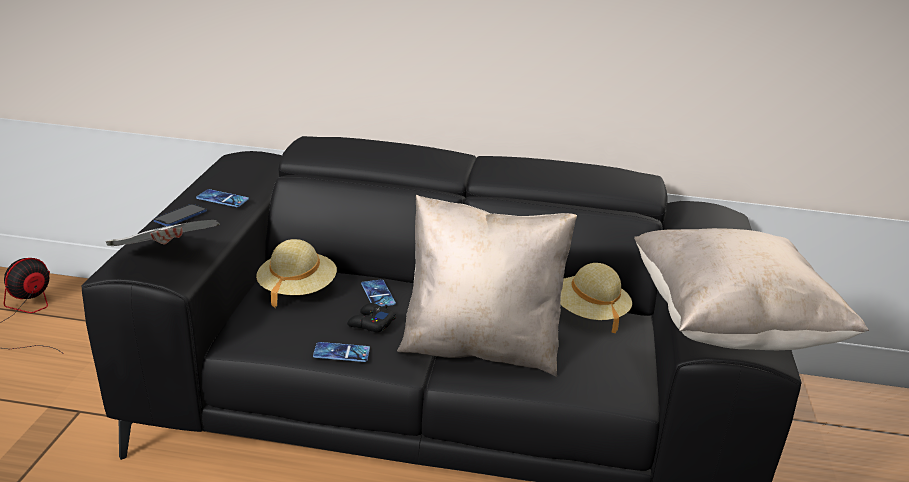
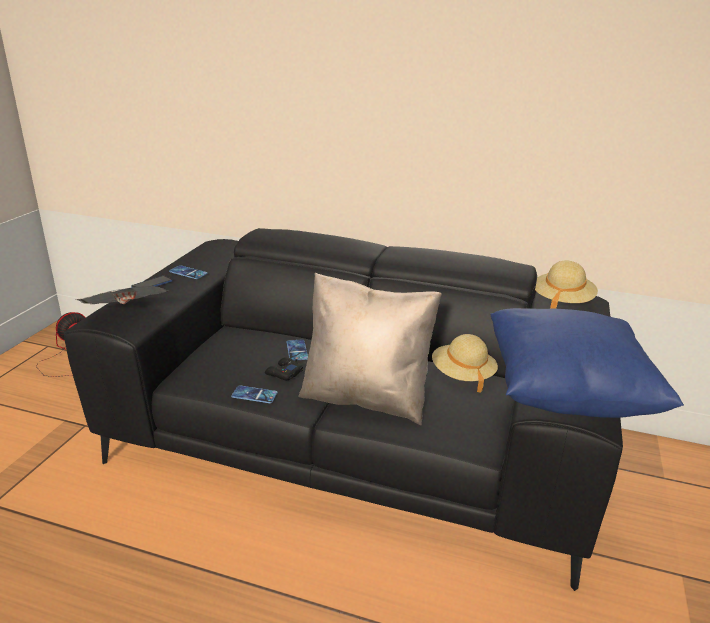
camera: 10 degrees right, 0 degrees up
beige hat [256,239,337,308] -> beige hat moved to [535,261,598,309]
beige pillow [634,228,869,350] -> blue pillow [491,308,684,418]

